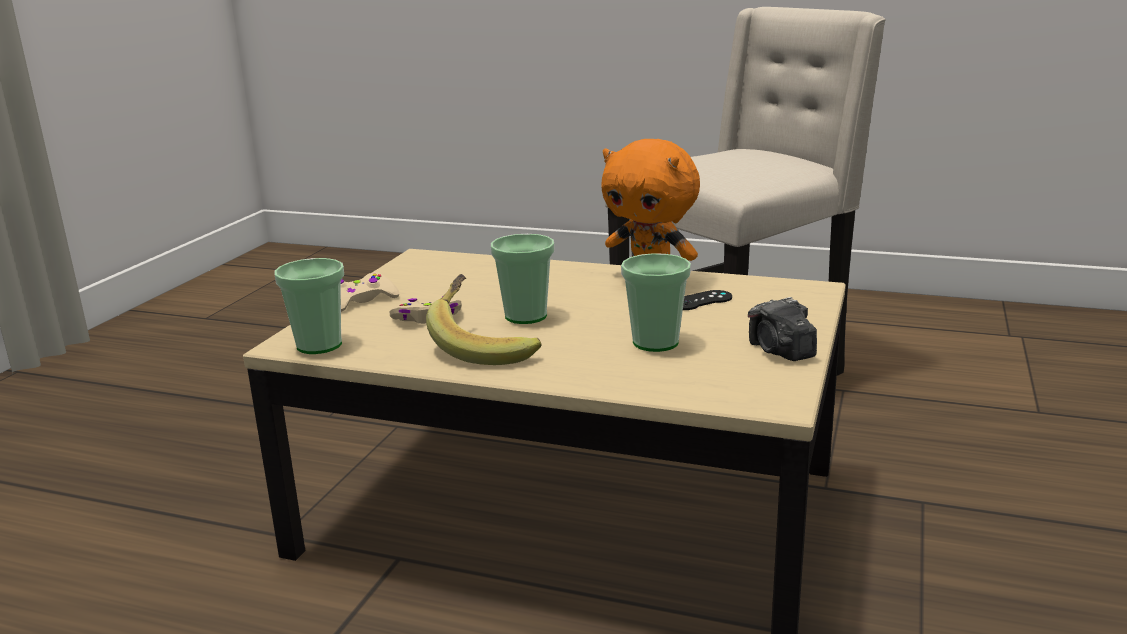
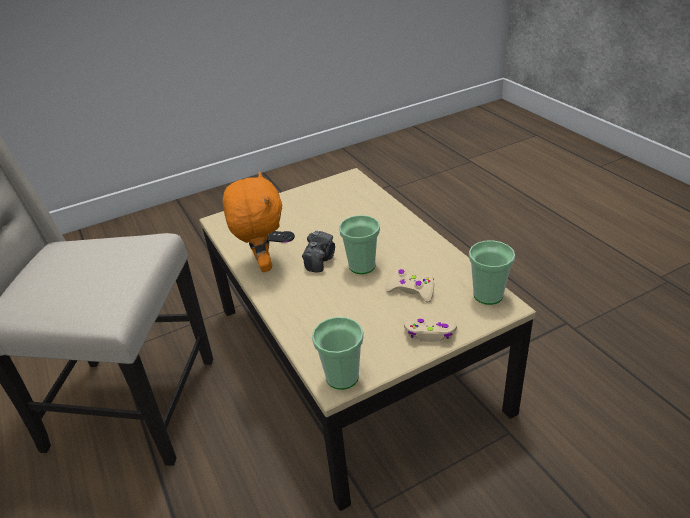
camera: 135 degrees left, 15 degrees up
banana [426,274,542,365] -> none
cup [621,253,691,352] -> cup moved to [312,317,364,390]
camera [748,297,817,361] -> camera moved to [302,230,335,272]

